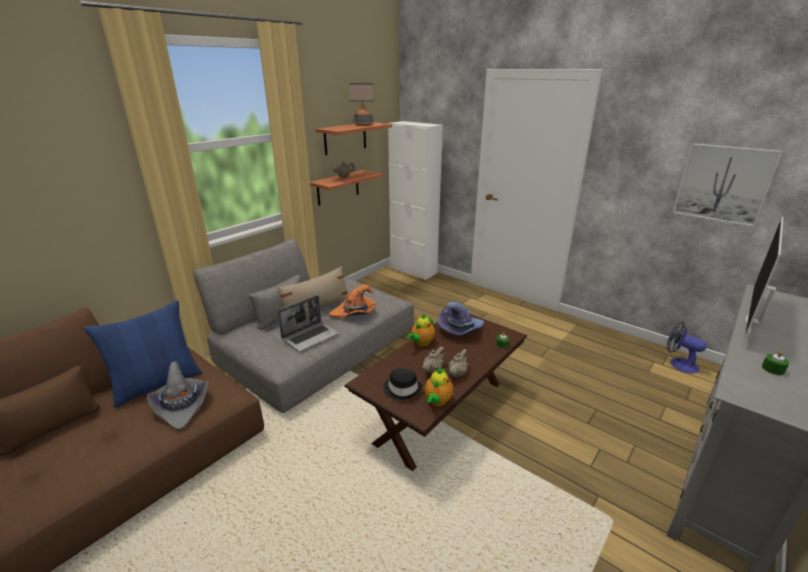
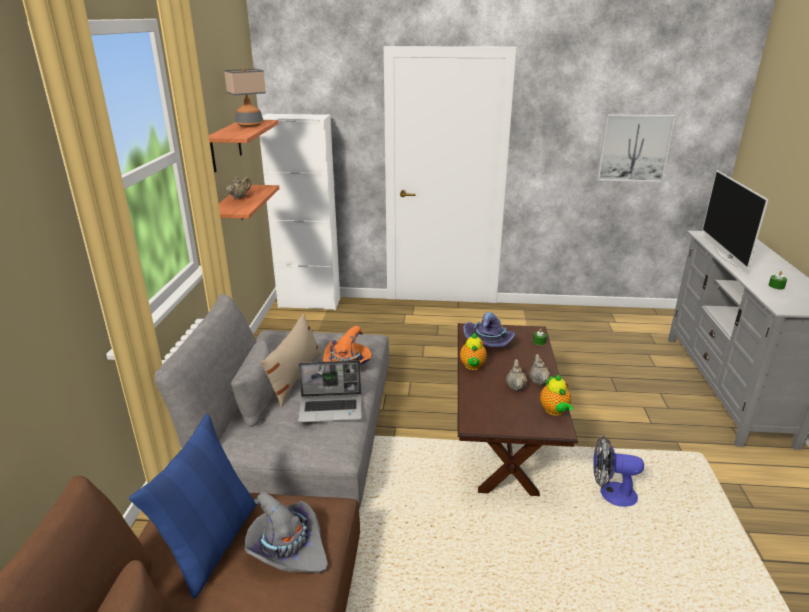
camera: 35 degrees left, 0 degrees up
laptop [278,295,339,352] -> laptop turned 75 degrees clockwise [298,360,362,422]
black hat [383,368,422,400] -> none
fan [667,322,707,373] -> fan moved to [593,436,644,507]

